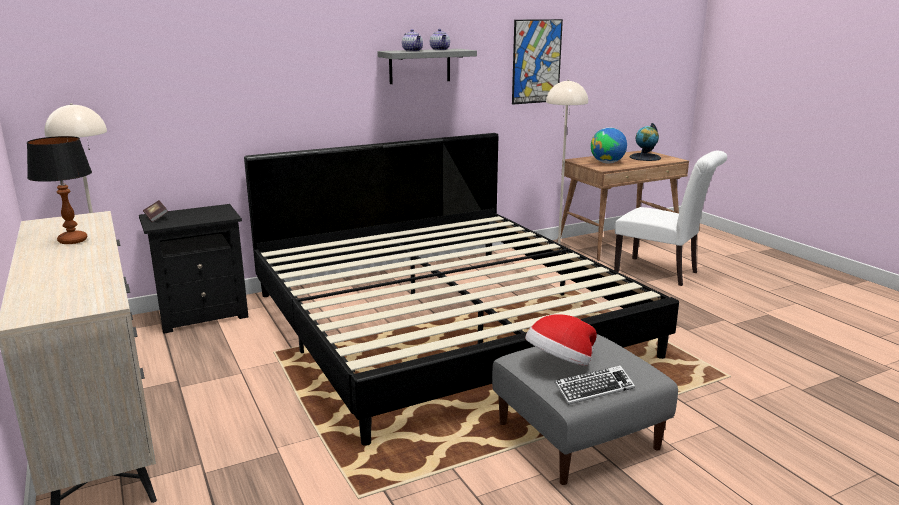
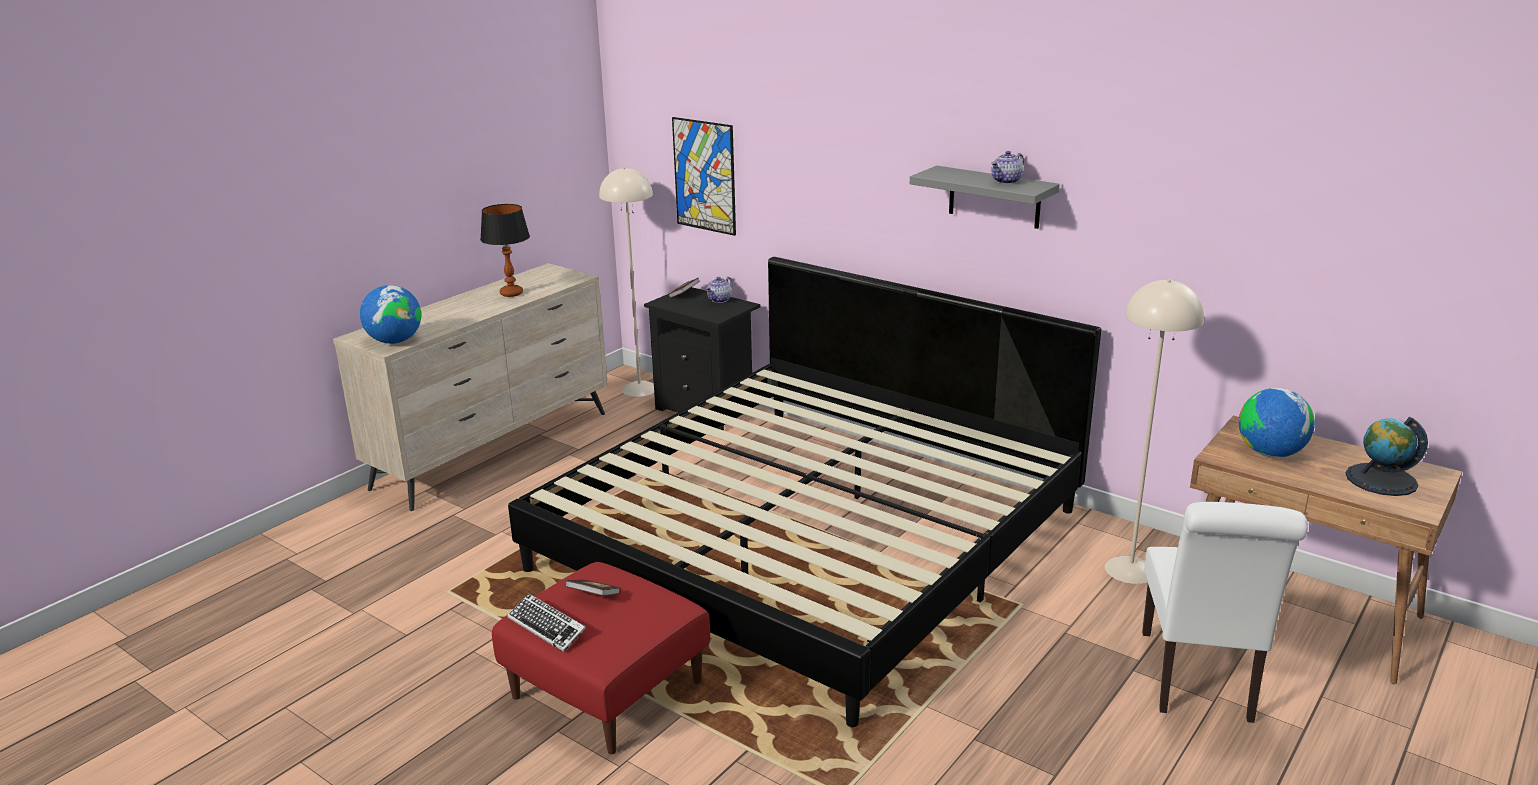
camera: 65 degrees right, 5 degrees up
teapot [402,29,423,52] -> teapot moved to [706,277,733,303]
grey ottoman [492,334,678,485] -> red ottoman [492,562,710,754]
picture [512,19,563,105] -> picture moved to [672,117,736,236]
hat [525,314,597,366] -> book [565,579,620,596]
none -> globe [360,285,421,344]

